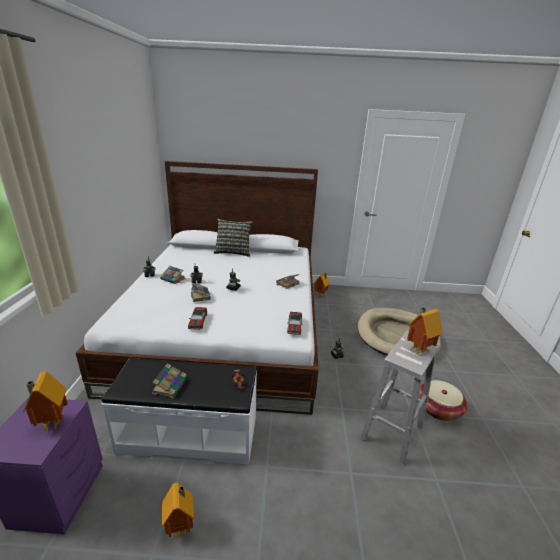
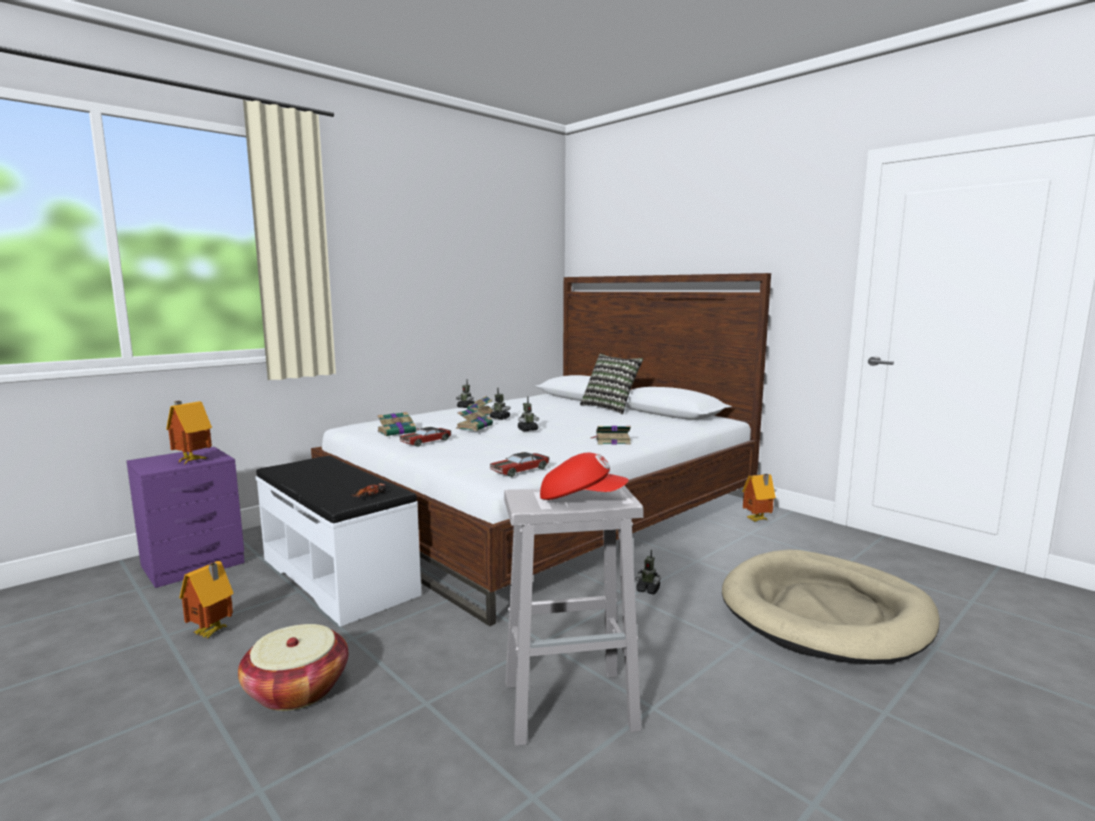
camera: 45 degrees right, 15 degrees down
book [152,363,188,398] -> book moved to [377,412,419,436]
toy house [407,307,442,354] -> red cap [540,453,629,500]
basket [419,380,468,421] -> basket moved to [238,624,348,711]

